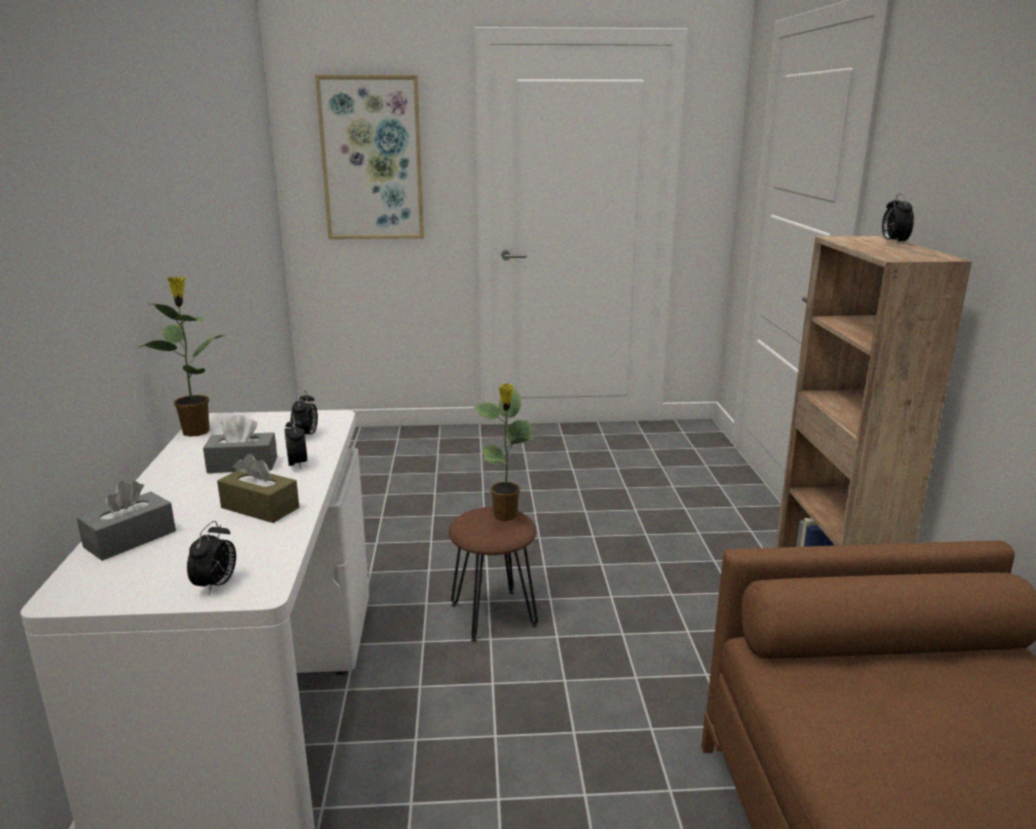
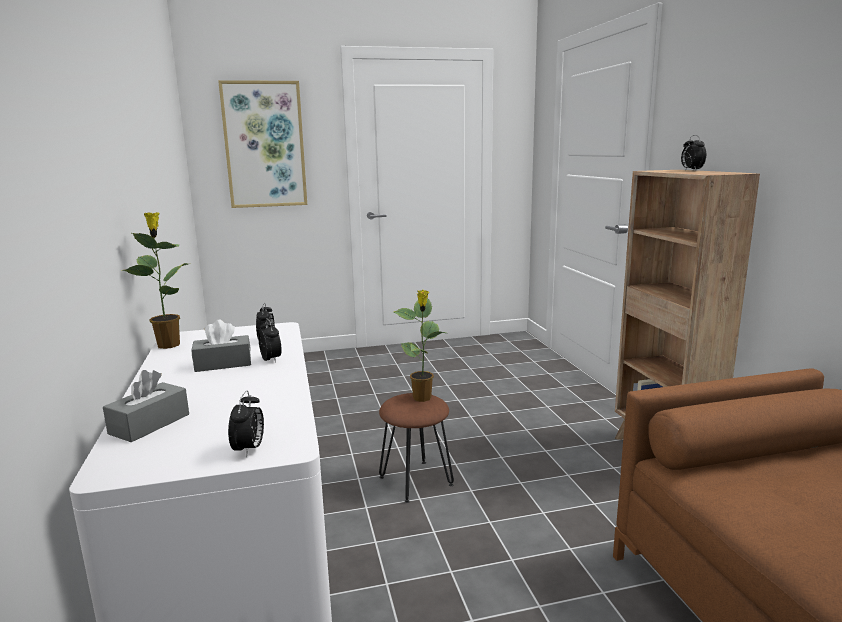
camera: 10 degrees left, 5 degrees down
brown tissue box [217,454,299,523] -> none

